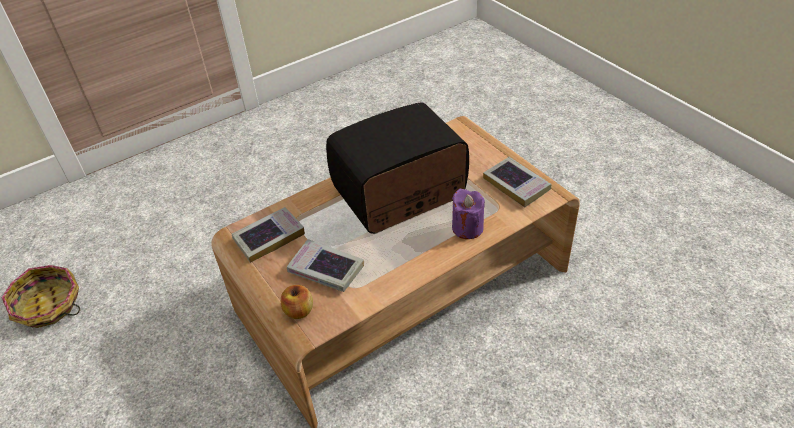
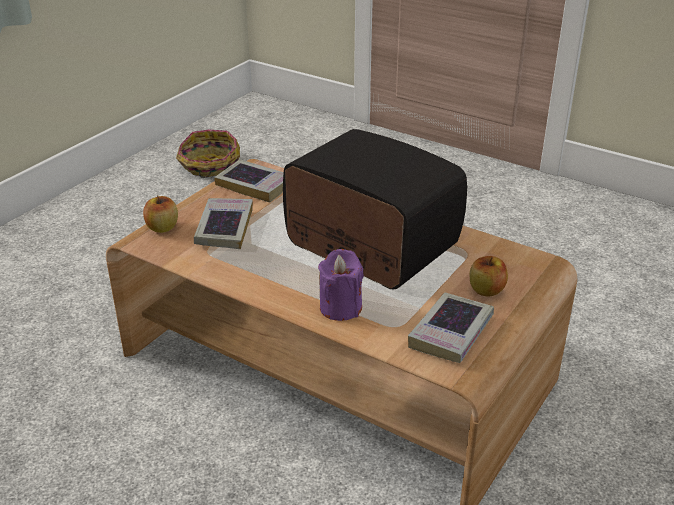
camera: 65 degrees right, 10 degrees down
none -> apple [470,256,508,296]

